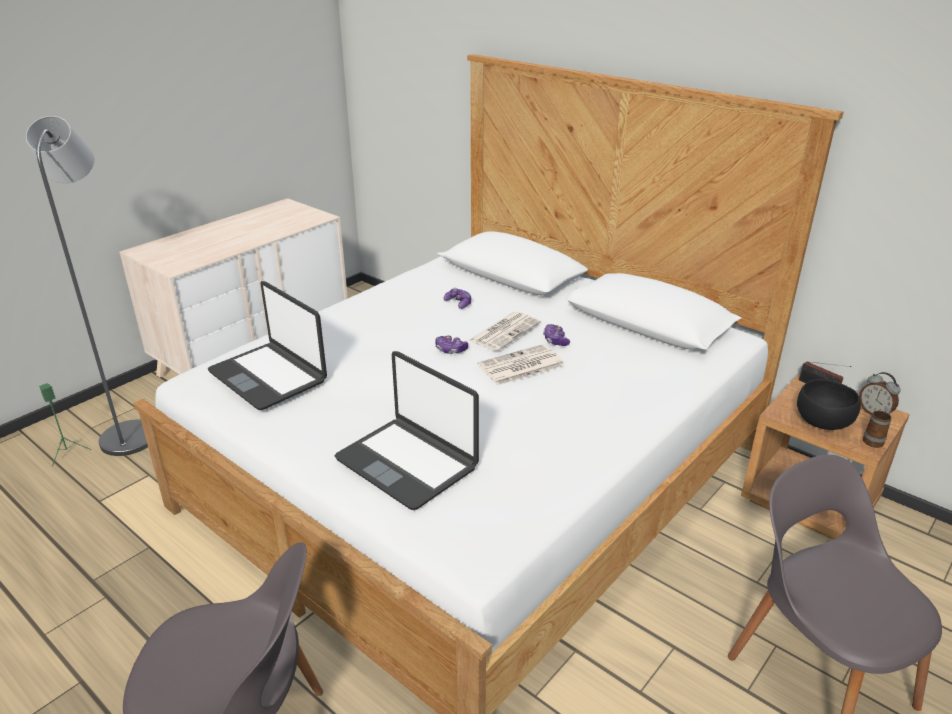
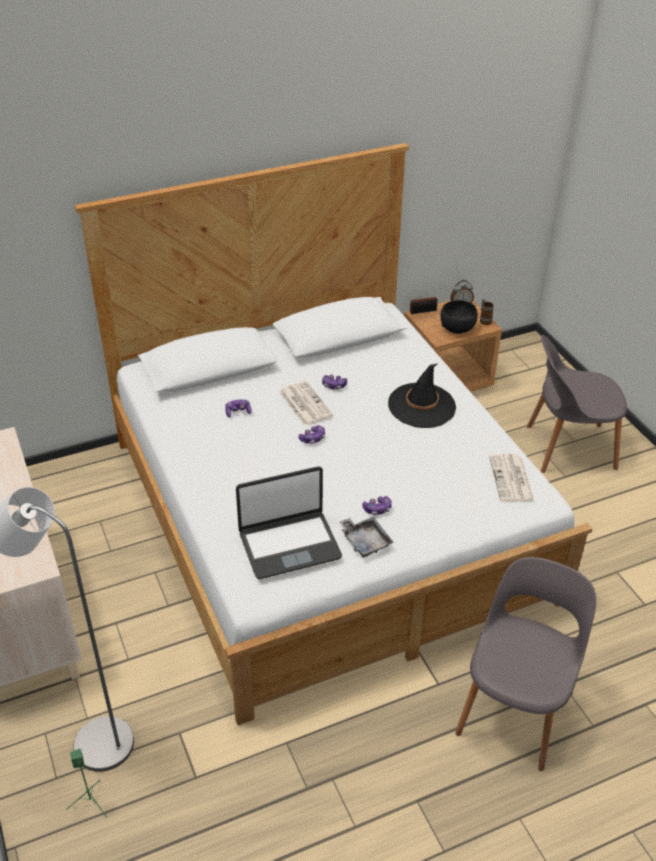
camera: 65 degrees left, 10 degrees up
laptop [334,351,479,510] -> none
newspaper [478,344,565,385] -> newspaper moved to [489,454,534,502]
none -> grey tray [339,517,394,558]
none -> game controller [362,496,392,515]
none -> black hat [388,363,456,428]

